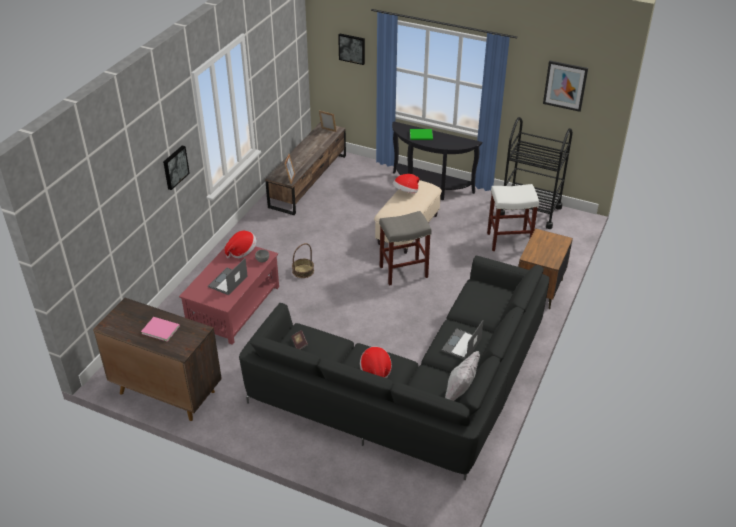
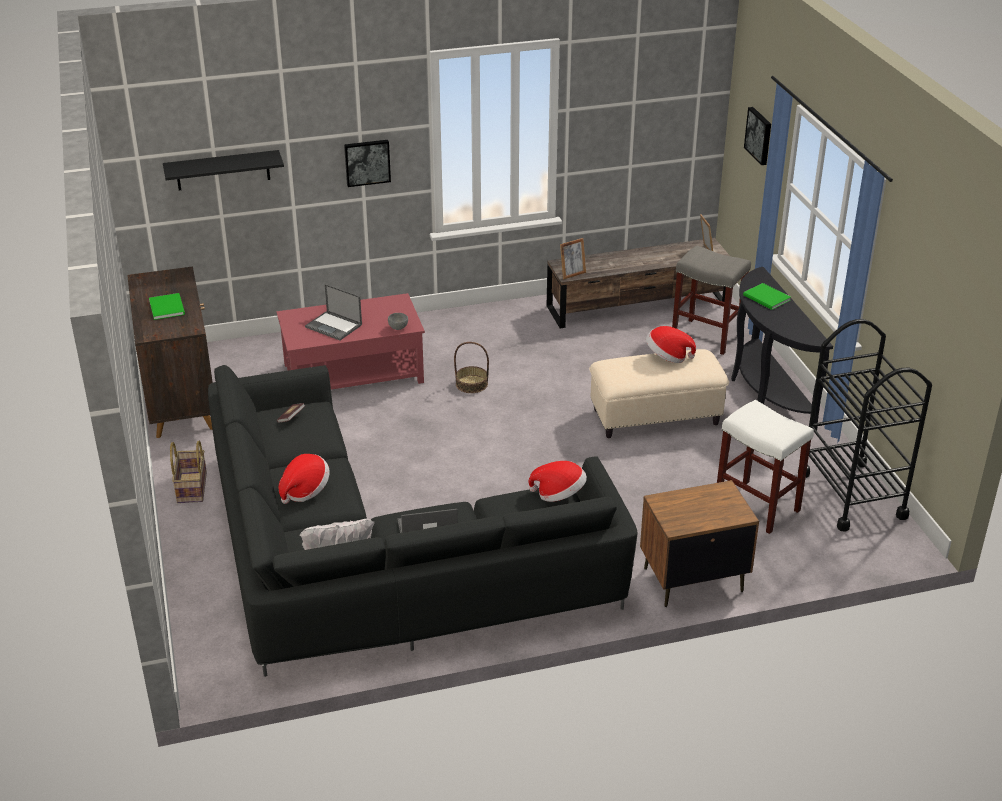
camera: 50 degrees right, 5 degrees down
pink book [141,317,180,342] -> green book [149,293,185,320]
laptop [208,258,248,295] -> laptop turned 135 degrees counterclockwise [305,284,362,340]
hat [225,231,256,258] -> hat moved to [528,461,587,502]
grey stool [379,211,432,286] -> grey stool moved to [672,245,751,355]
picture [543,60,588,112] -> none
none -> black shelf [163,150,284,190]
none -> basket [170,441,207,503]

